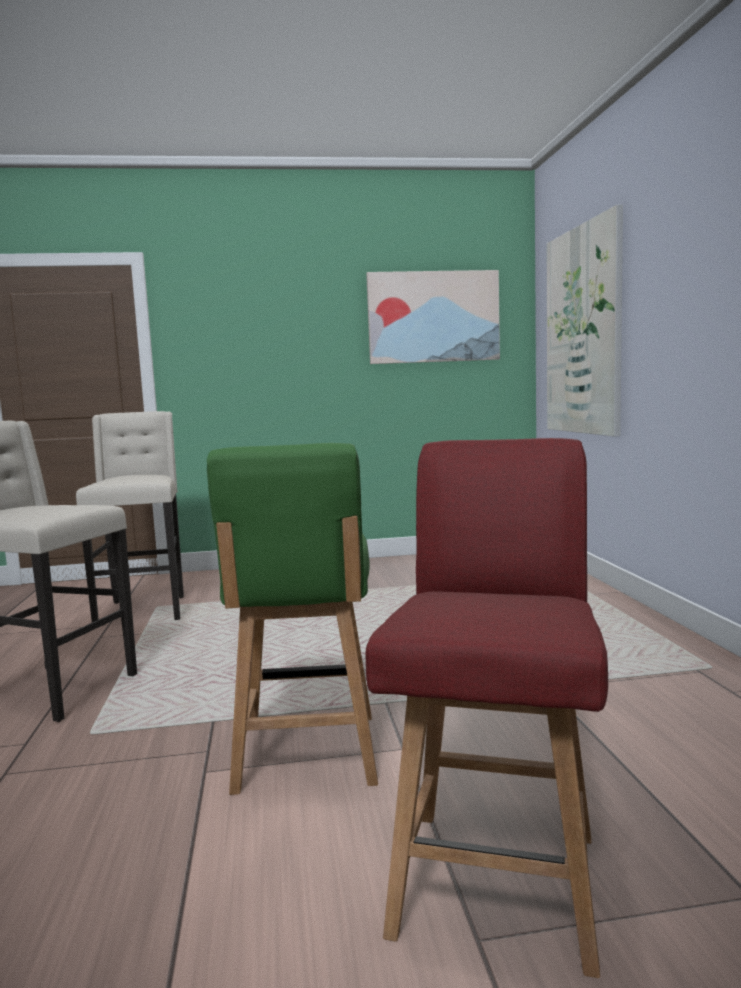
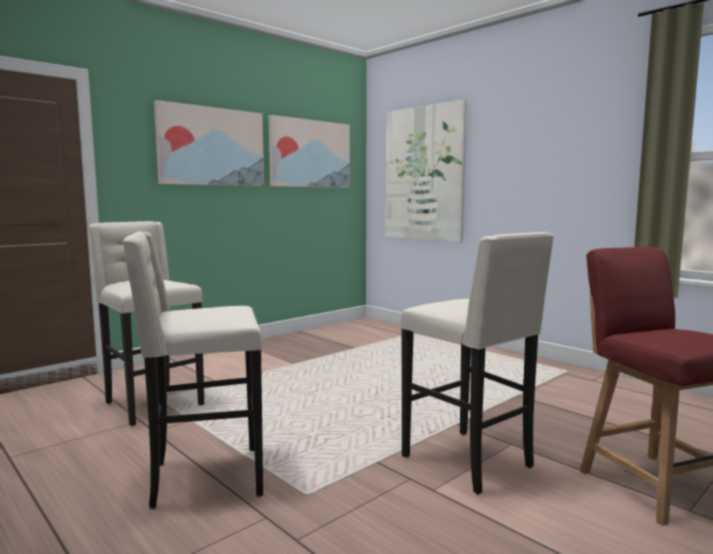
camera: 35 degrees left, 0 degrees up
green chair [207,443,378,795] -> beige stool [400,232,554,494]
none -> picture [154,100,264,186]

